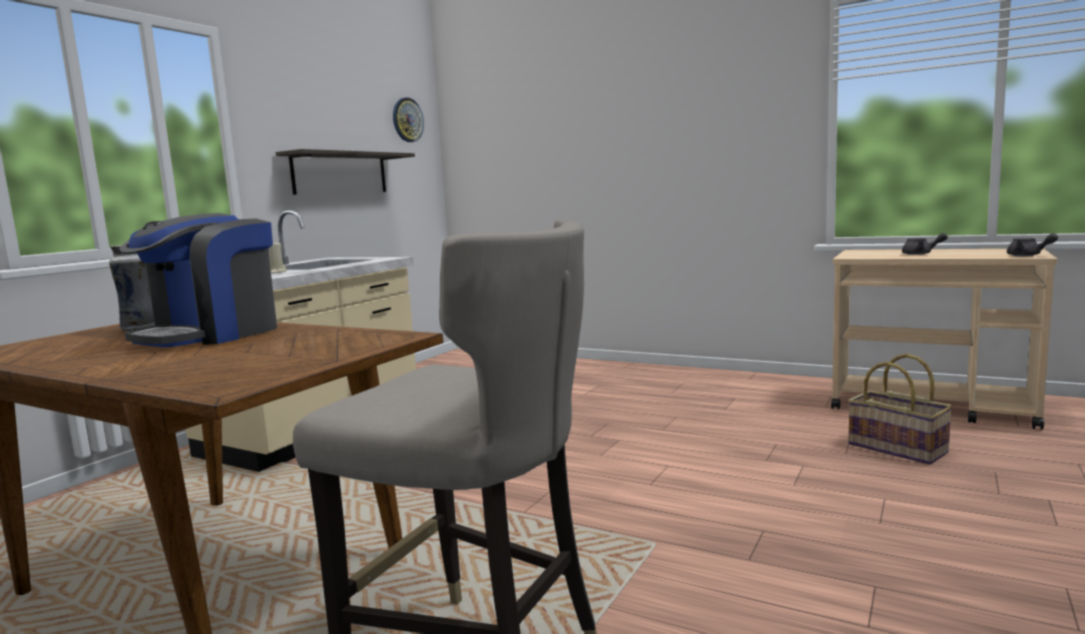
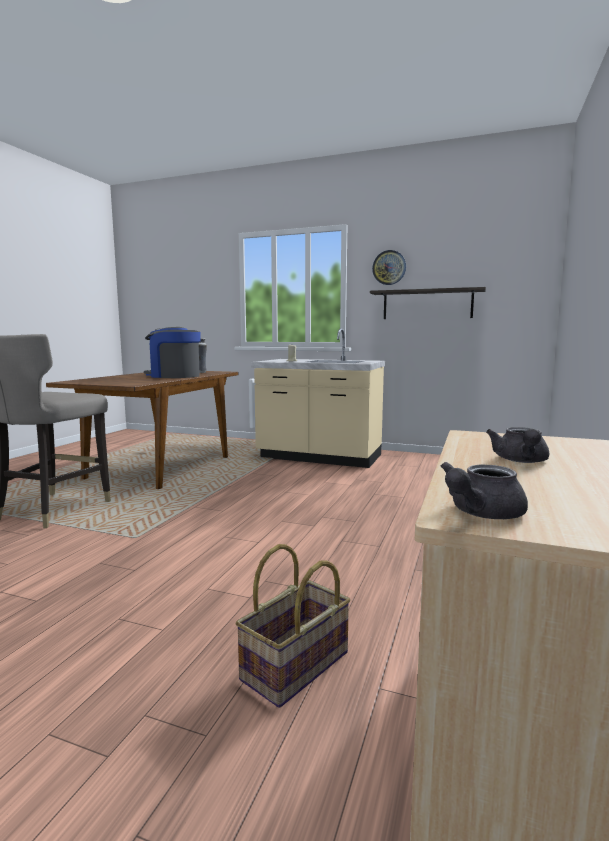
camera: 80 degrees right, 0 degrees up
wall clock [393,97,424,142] -> wall clock moved to [372,250,406,285]

